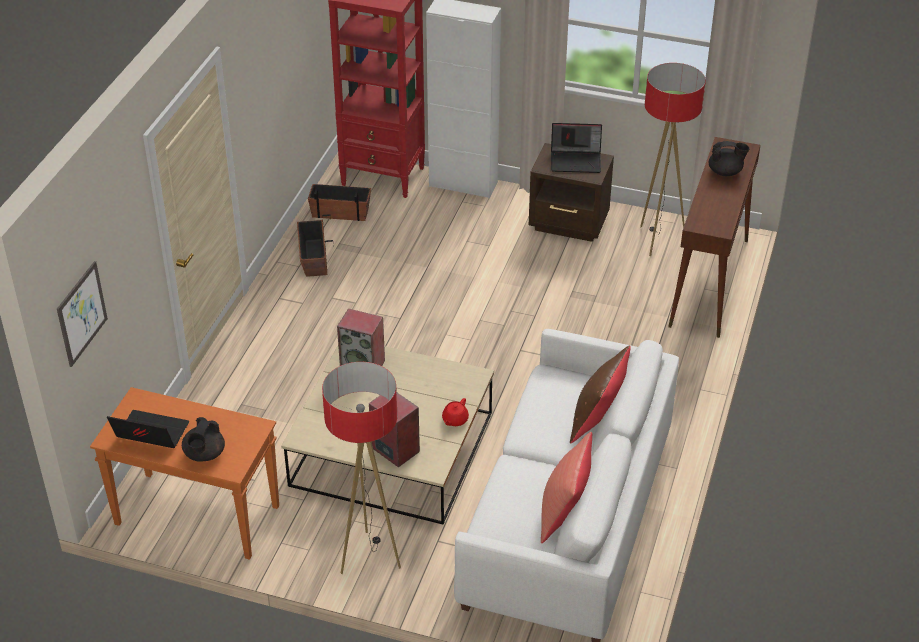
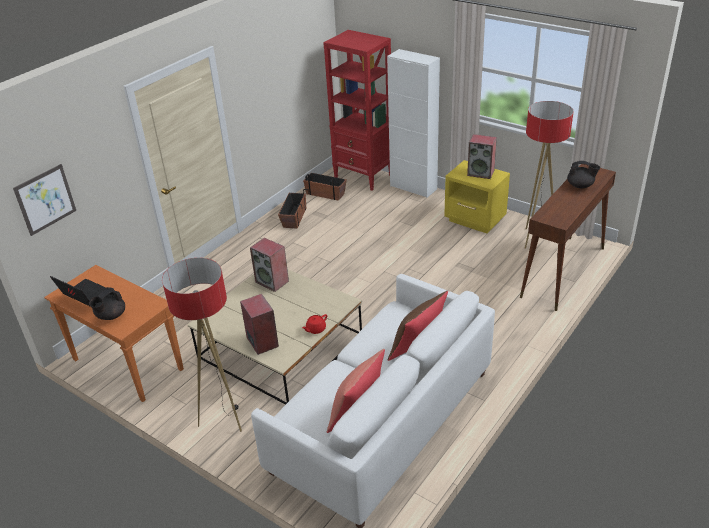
camera: 20 degrees right, 5 degrees down
brown nightstand [529,143,614,242] -> yellow nightstand [444,160,510,233]
laptop [551,123,602,173] -> speaker [467,134,497,179]

